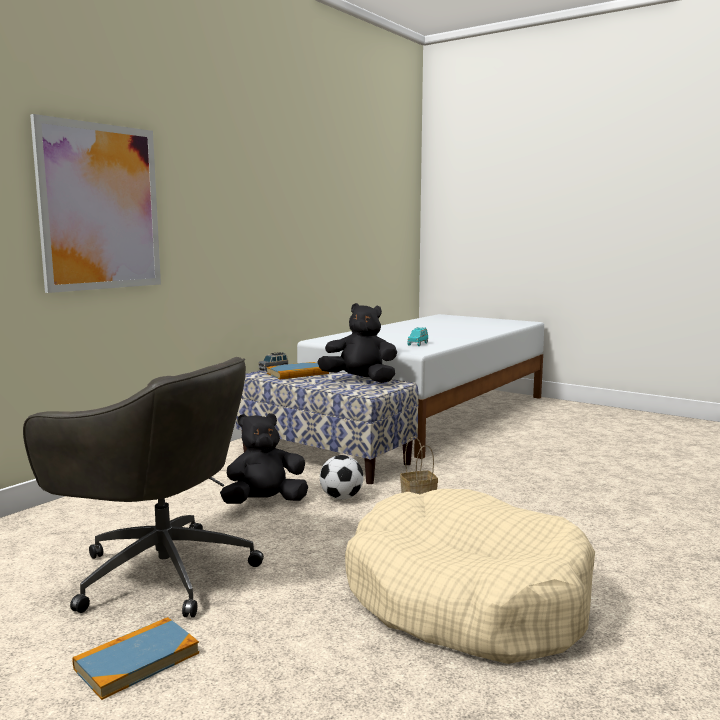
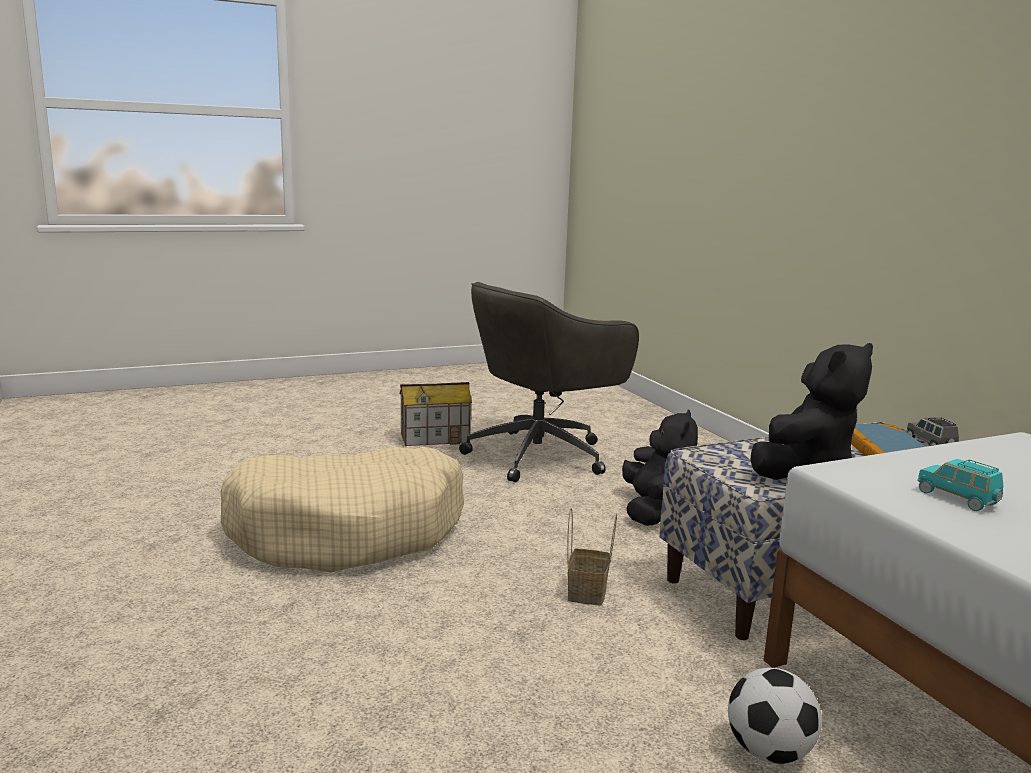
camera: 120 degrees right, 5 degrees up
picture [30,114,161,293] -> none
book [73,617,199,700] -> toy house [399,382,472,446]
football [320,455,364,500] -> football moved to [728,668,822,764]

